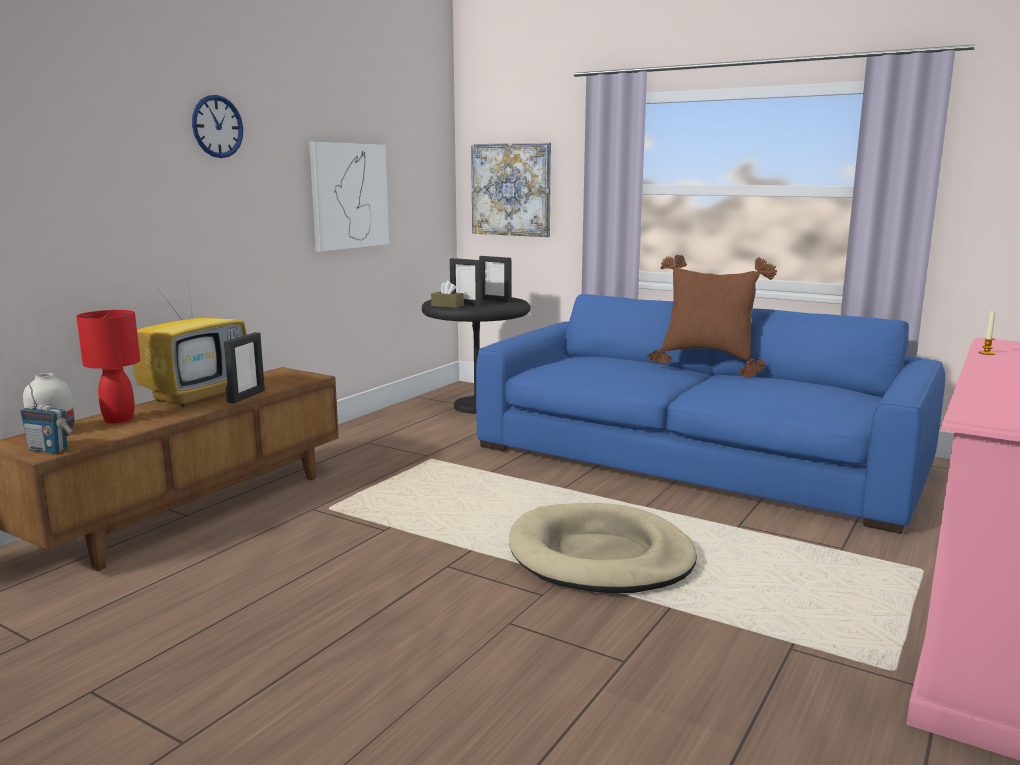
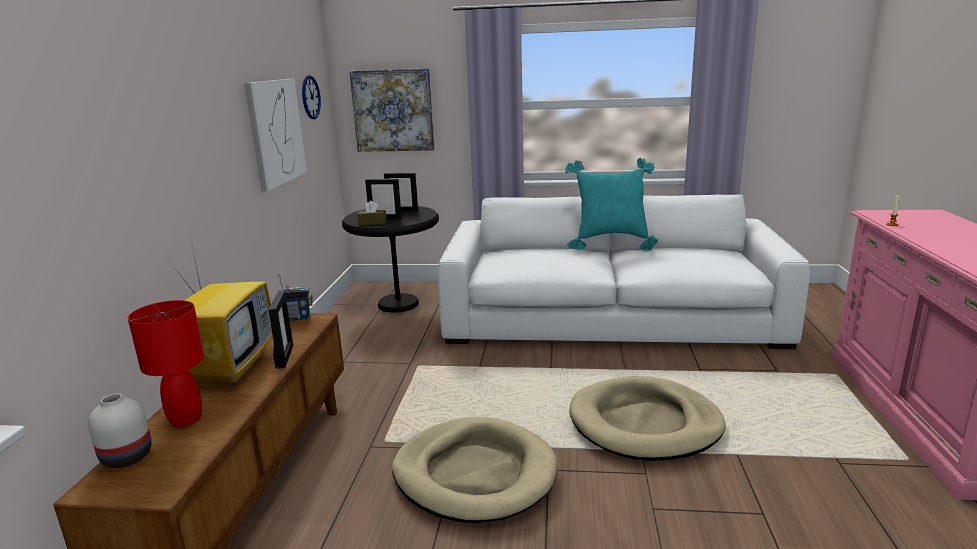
camera: 25 degrees left, 5 degrees up
radio [20,384,73,453] -> radio moved to [278,274,313,321]
wall clock [192,95,243,158] -> wall clock moved to [302,75,321,119]
blue sofa [476,294,945,534] -> white sofa [438,195,810,349]
brown pillow [646,255,777,378] -> turquoise pillow [565,158,658,251]
none -> beige dog bed [392,417,558,523]

